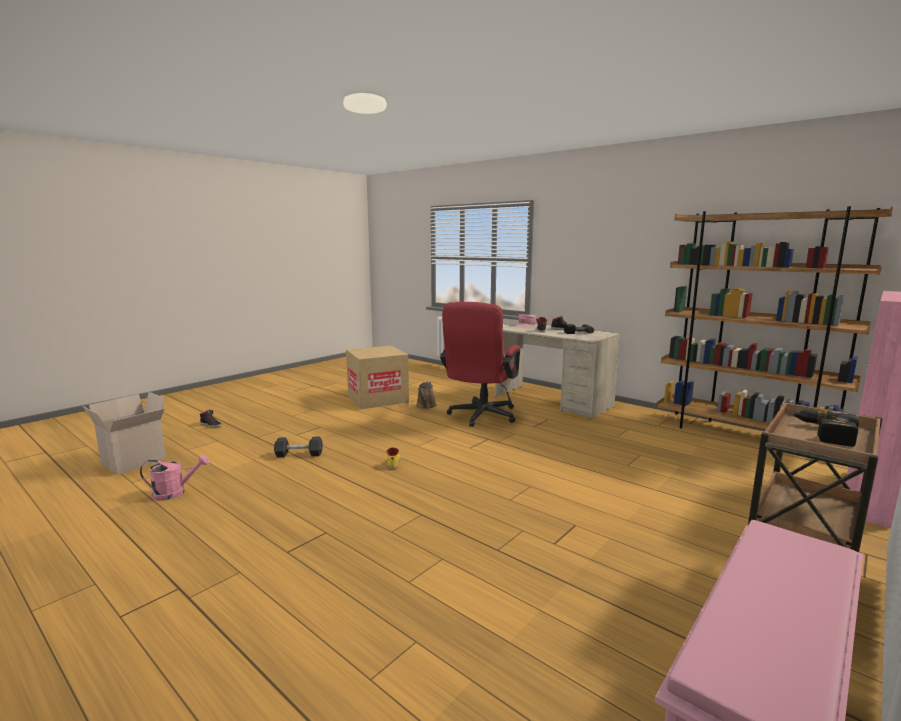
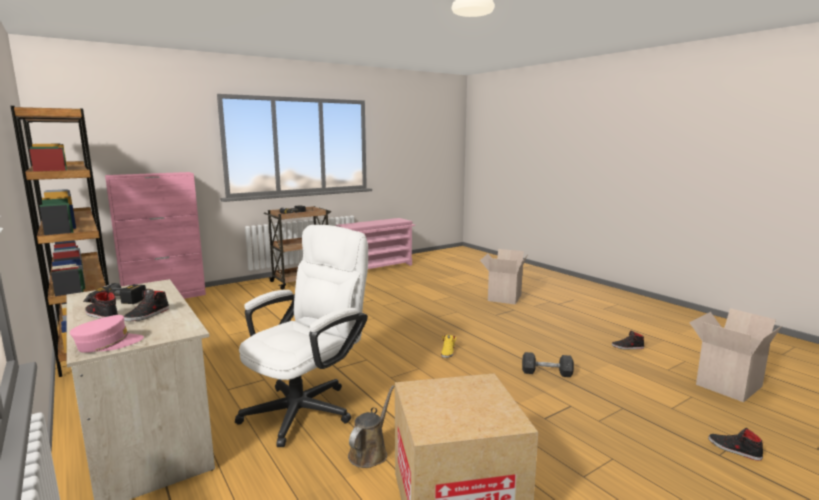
camera: 165 degrees left, 0 degrees up
pink watering can [140,454,209,501] -> black shoe [612,331,644,350]
red office chair [440,302,520,427] -> white office chair [235,225,368,447]
none -> cardboard box [480,249,528,305]

